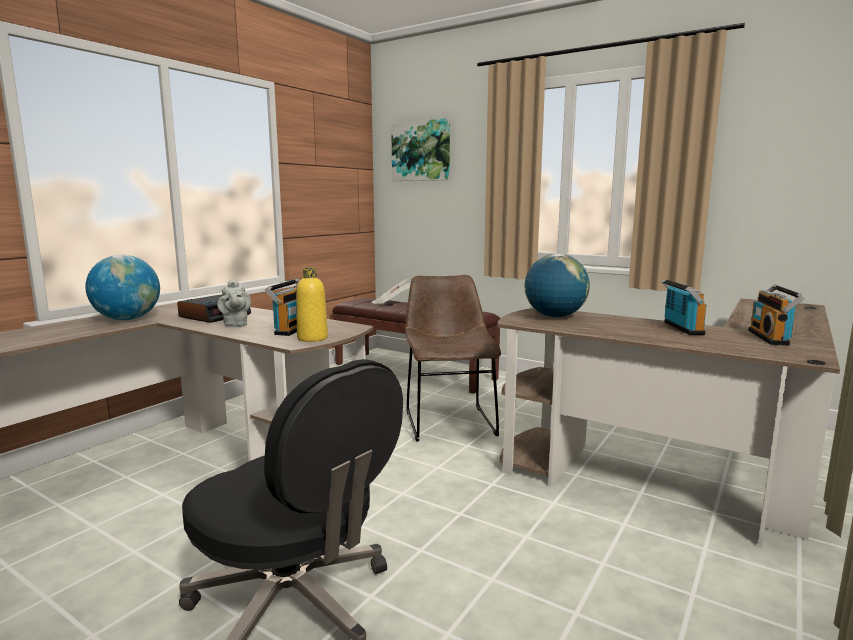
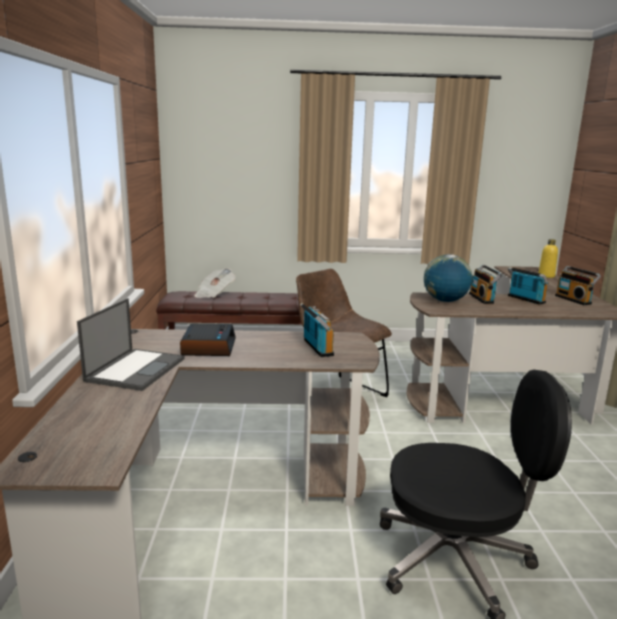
camera: 35 degrees left, 5 degrees up
globe [85,255,160,320] -> laptop [77,298,185,391]
grey teapot [217,279,251,327] -> none
yellow bottle [296,268,328,342] -> yellow bottle moved to [538,239,558,278]
picture [391,118,450,181] -> none
none -> radio [469,265,502,304]

